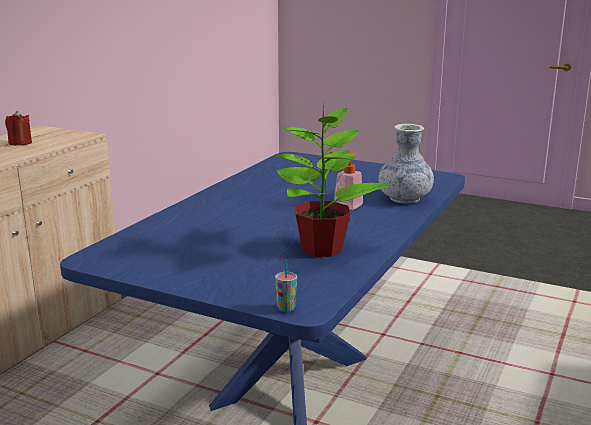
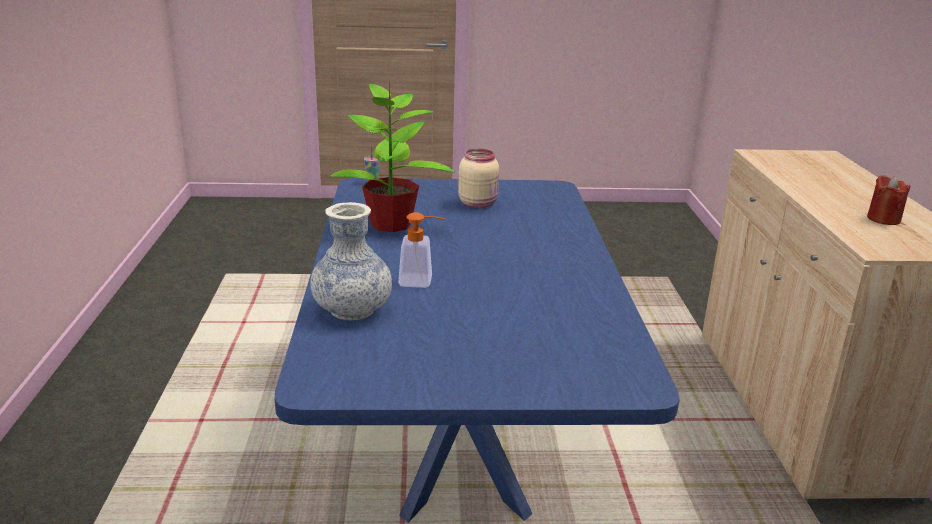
camera: 150 degrees right, 5 degrees up
none -> beige jar [458,149,499,208]

